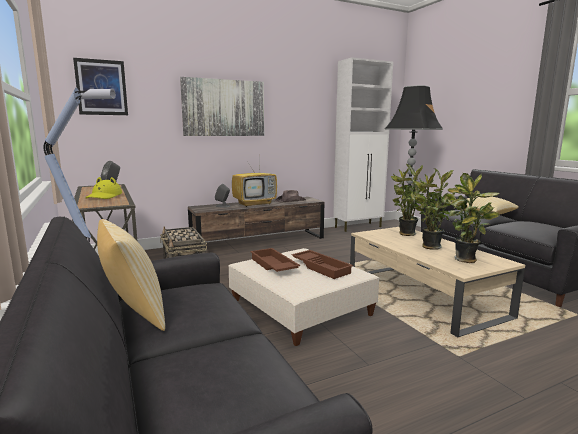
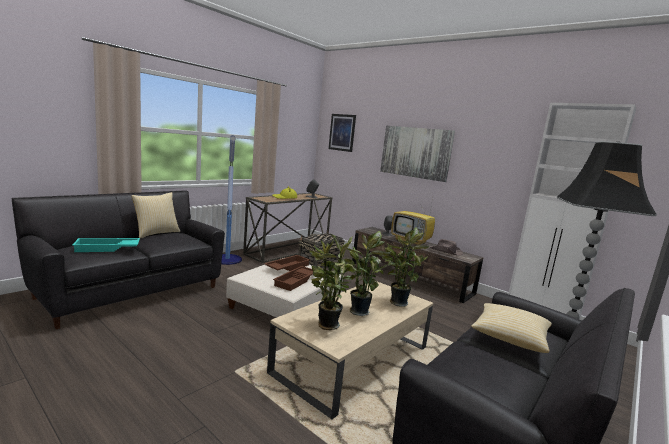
camera: 65 degrees right, 0 degrees up
none -> turquoise tray [72,238,140,252]

